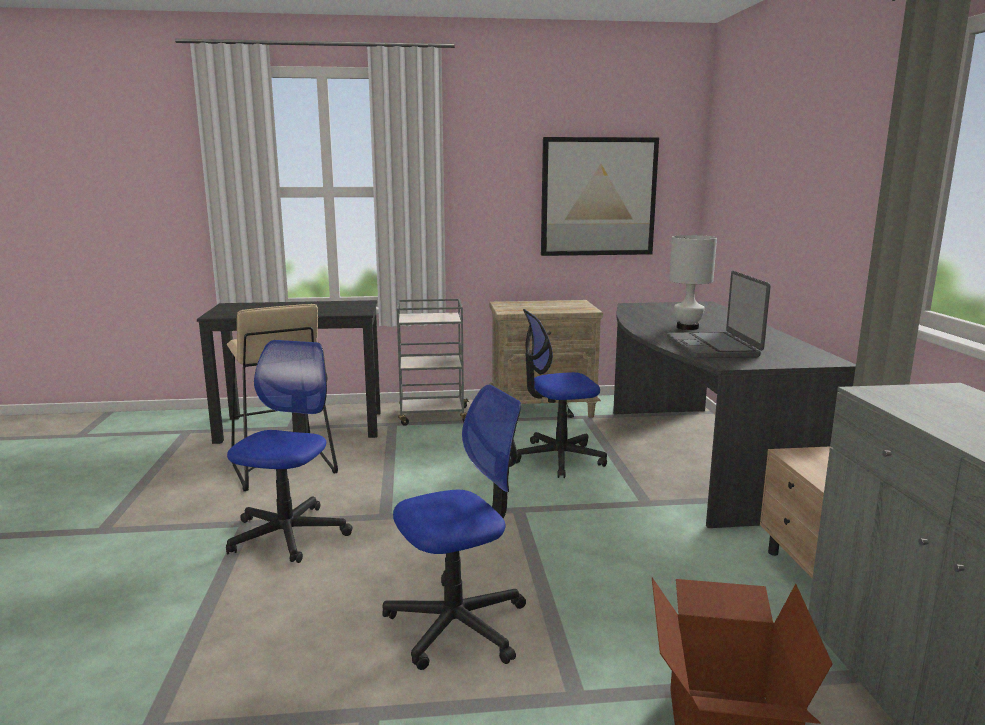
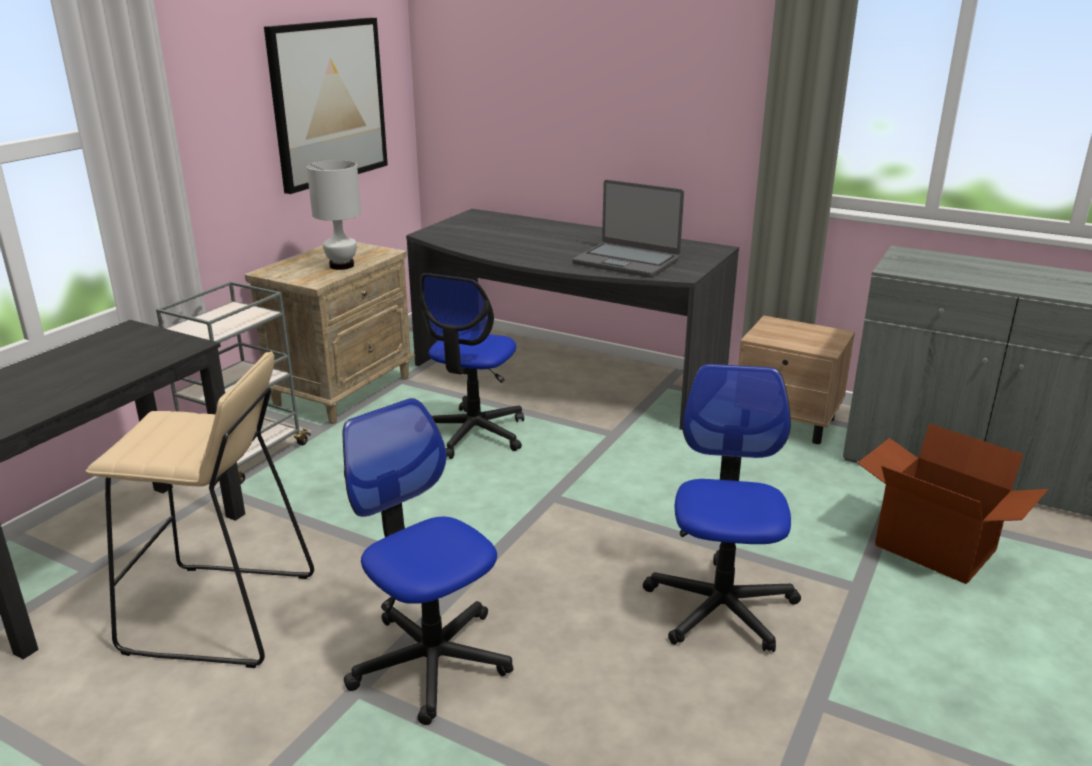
camera: 55 degrees left, 10 degrees up
white table lamp [669,235,717,330] -> white table lamp moved to [307,160,361,270]

